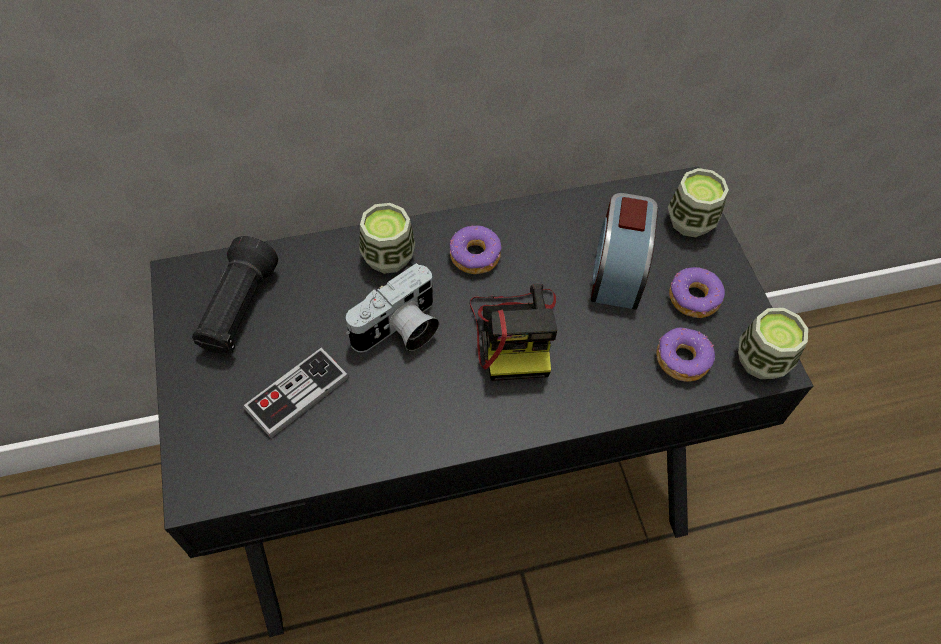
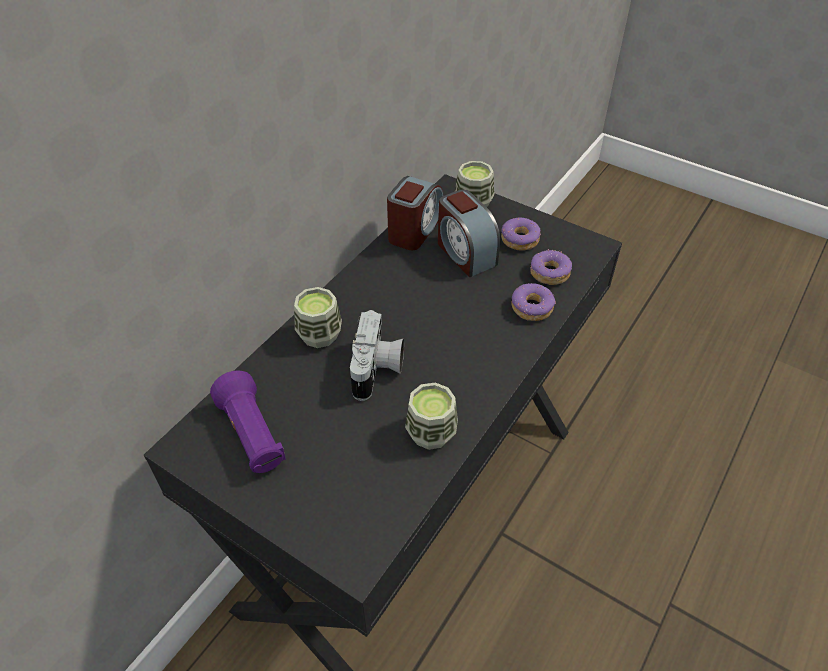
camera: 40 degrees left, 10 degrees down
black flashlight [192,236,278,354] -> purple flashlight [210,370,286,473]
game controller [243,348,349,438] -> none
donut [450,225,502,274] -> donut moved to [511,283,556,321]
camera [470,284,557,381] -> none
cup [738,308,808,379] -> cup moved to [405,383,458,450]
none -> alarm clock [387,176,443,250]

